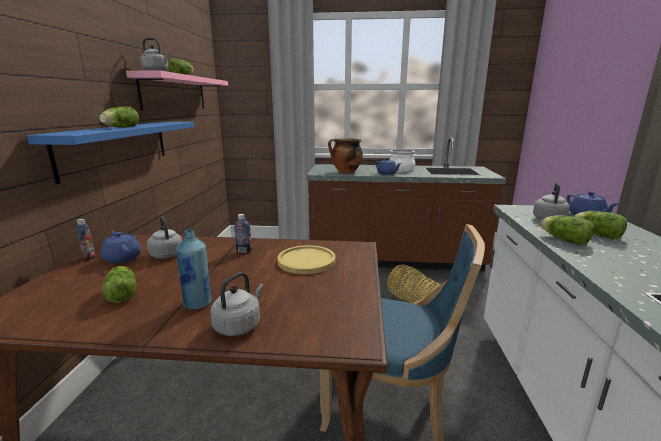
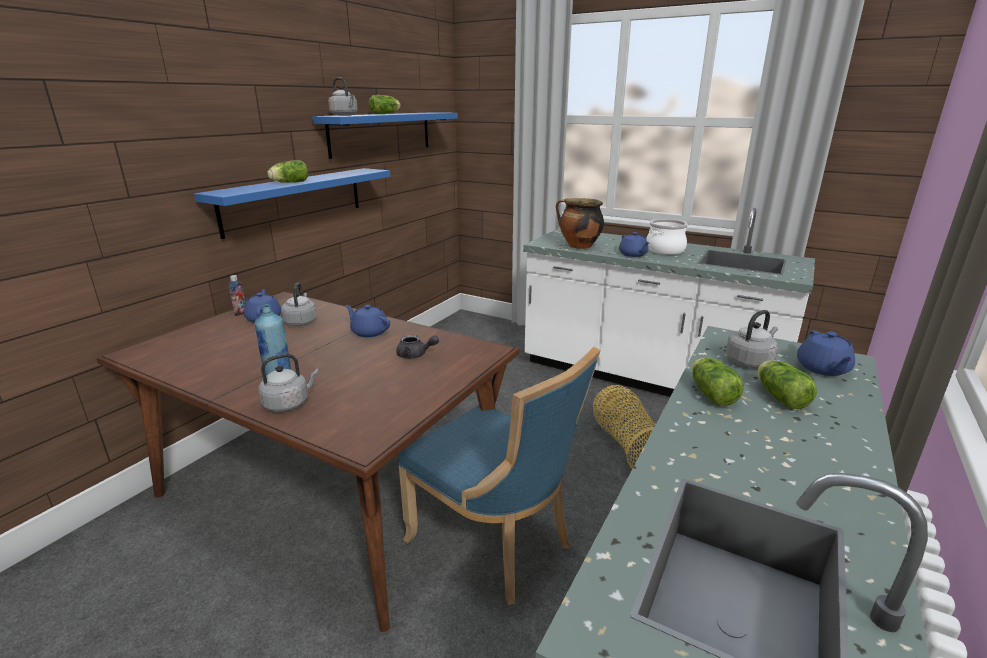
camera: 25 degrees right, 5 degrees up
lettuce [102,266,137,303] -> none
pink shelf [126,70,228,111] -> blue shelf [312,112,458,159]
bottle [234,214,252,253] -> blue teapot [345,305,390,337]
yellow plate [277,245,336,274] -> grey teapot [396,335,439,359]
brown counter [307,138,506,271] -> white counter [523,208,815,397]

